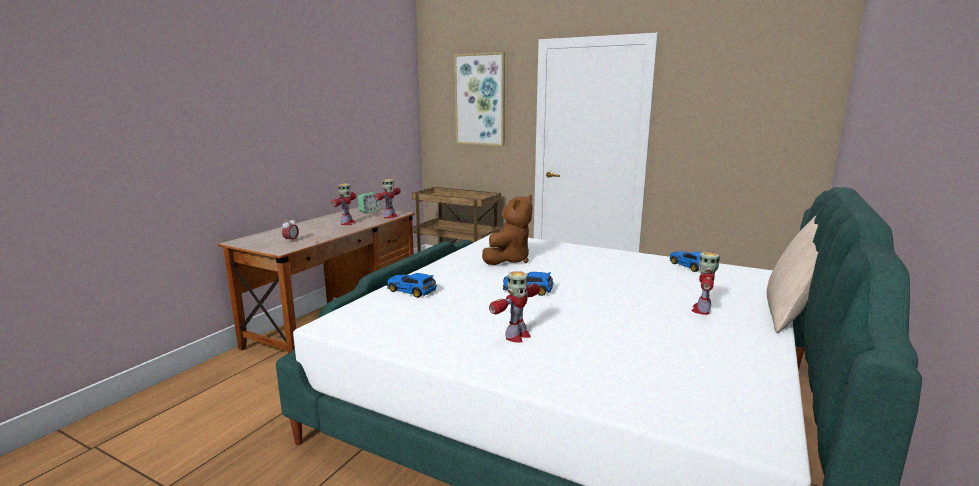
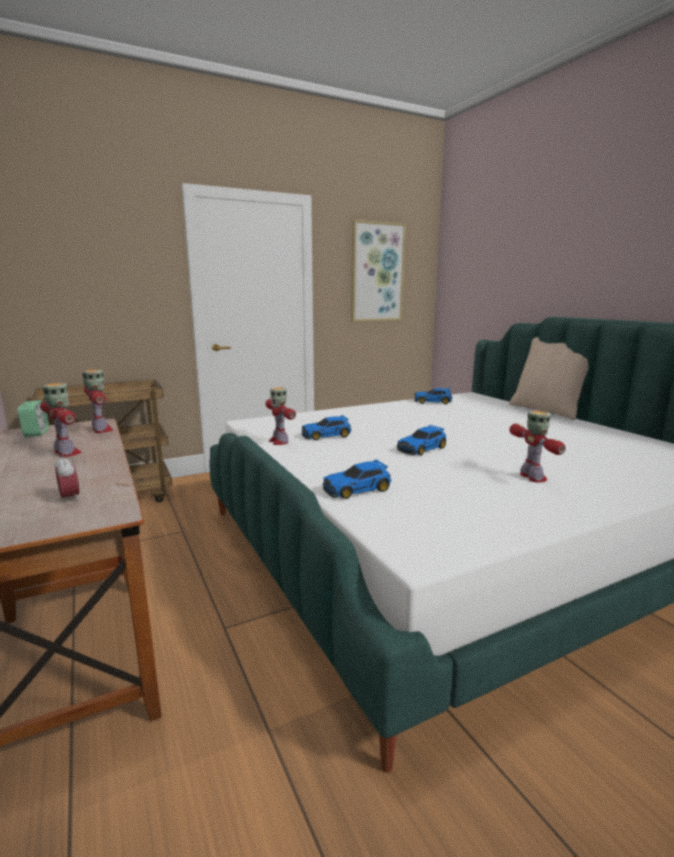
camera: 55 degrees left, 0 degrees up
picture [454,52,505,146] -> picture moved to [351,220,406,322]
brown plush toy [482,195,533,265] -> toy car [302,415,352,440]
toy robot [691,252,720,315] -> toy robot moved to [265,387,296,445]

